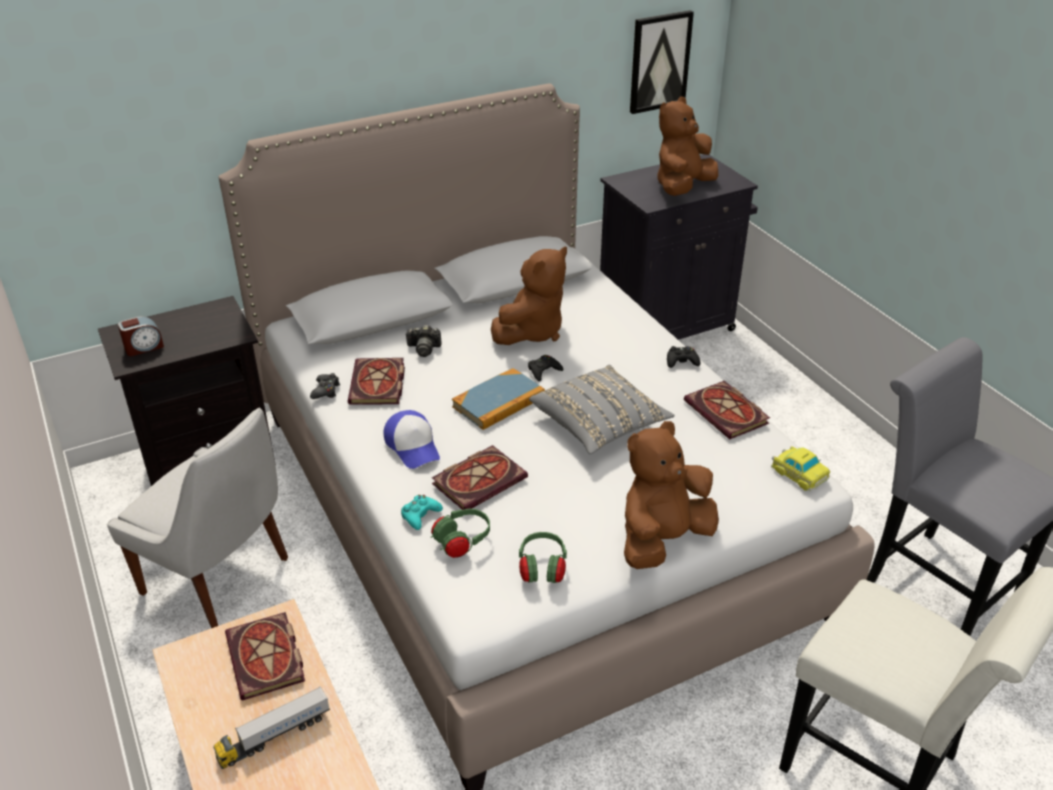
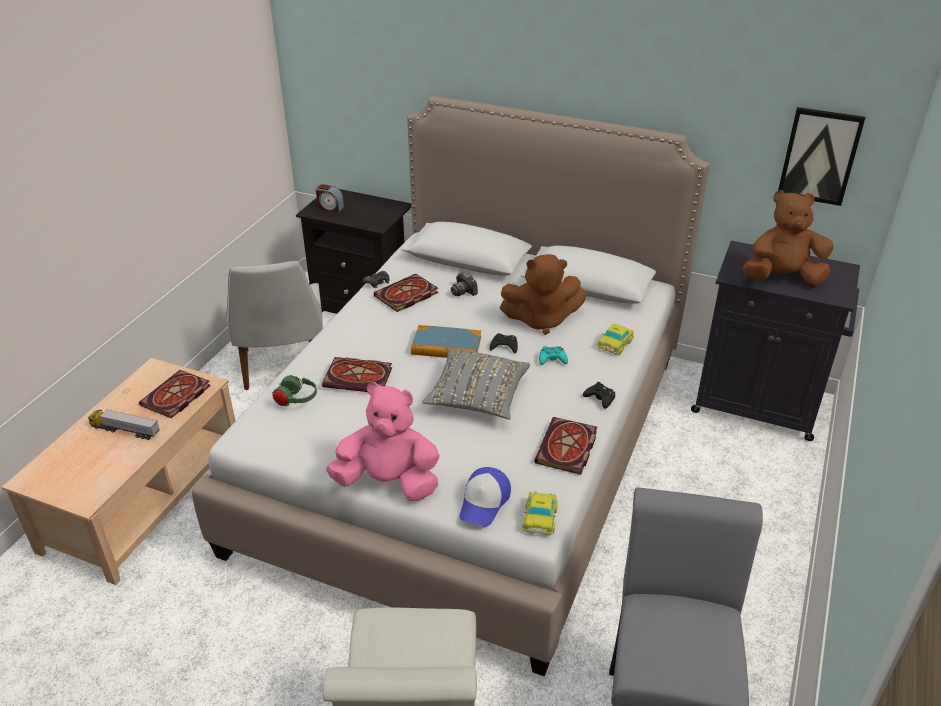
camera: 50 degrees right, 0 degrees up
cap [384,410,440,469] -> cap moved to [460,467,511,527]
turquoise game controller [401,495,443,530] -> turquoise game controller moved to [539,346,568,365]
green headphones [519,532,567,583] -> none
brown plush toy [624,421,719,569] -> pink plush toy [326,382,440,501]
none -> toy car [597,324,634,355]

